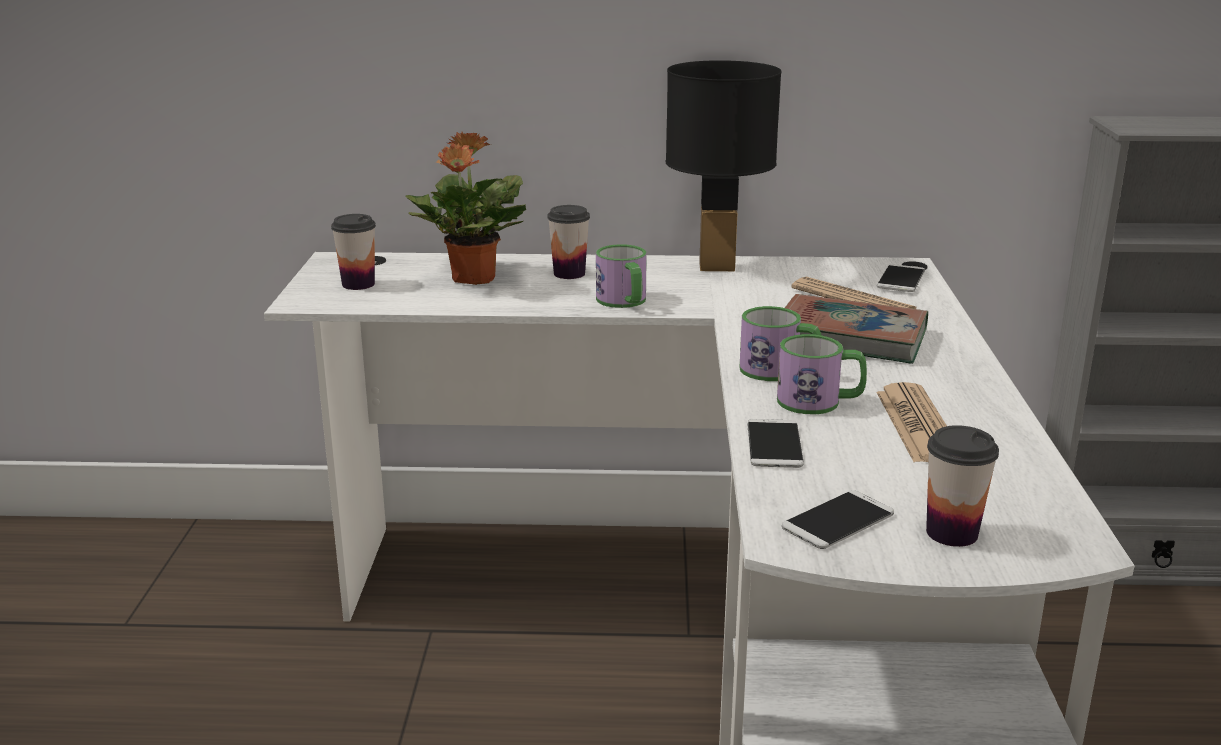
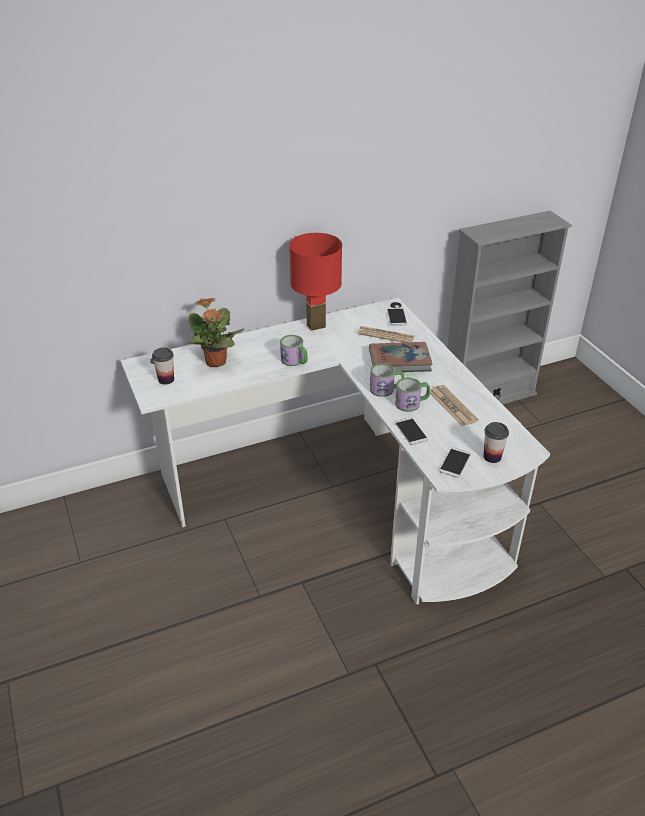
camera: 25 degrees left, 15 degrees up
cup [547,205,590,279] -> none
black table lamp [665,60,782,271] -> red table lamp [289,233,342,331]

